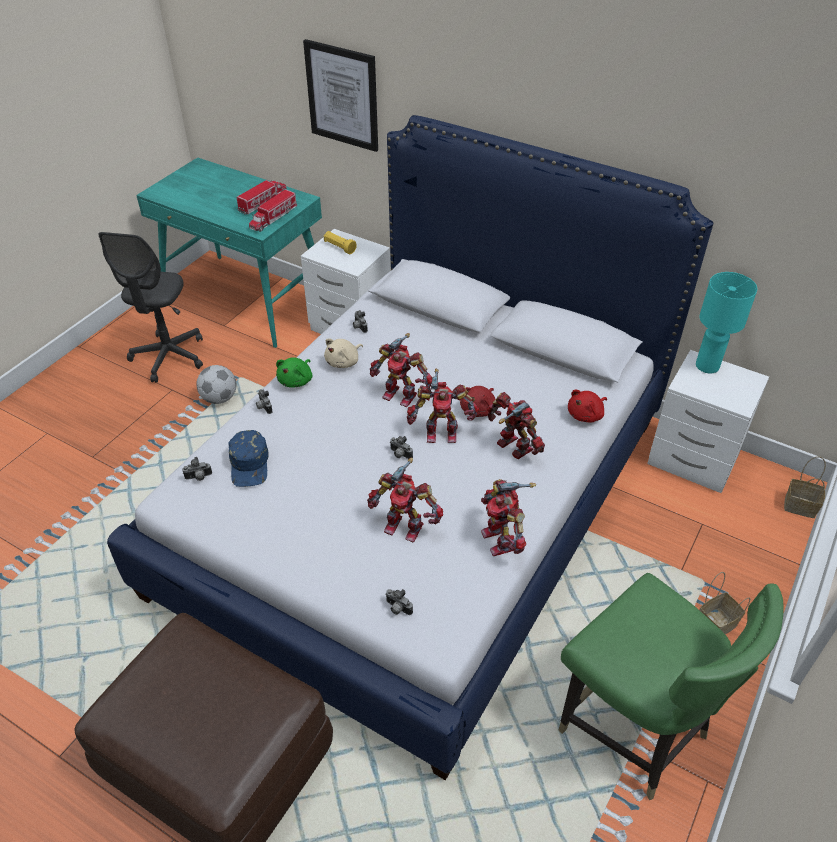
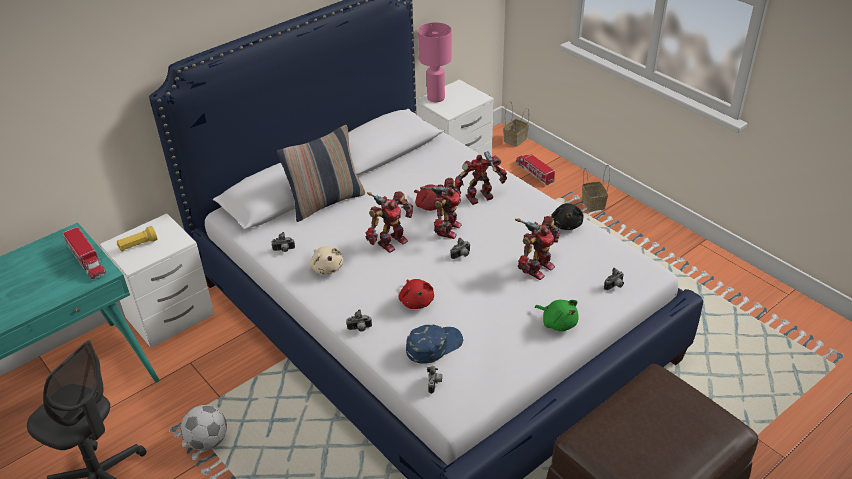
camera: 70 degrees left, 5 degrees down
blue cap [228,430,268,487] -> blue cap turned 45 degrees counterclockwise [406,325,463,364]
toy truck [237,180,287,215] -> toy truck moved to [516,154,555,185]
green plush toy [276,357,313,388] -> green plush toy moved to [535,300,579,331]
picture [303,39,378,152] -> none
toy robot [481,479,536,556] -> black plush toy [551,203,584,230]
green chair [558,573,784,800] -> none
red plush toy [568,390,607,422] -> red plush toy moved to [399,279,434,309]
turquoise table lamp [696,272,757,373] -> pink table lamp [418,22,452,102]
none -> pillow [277,125,365,222]

